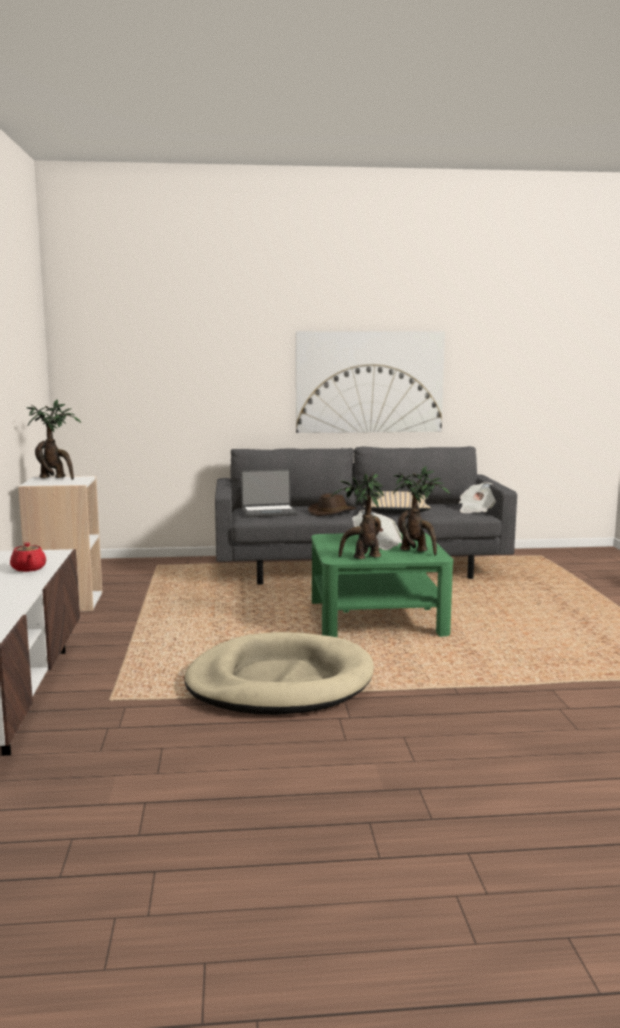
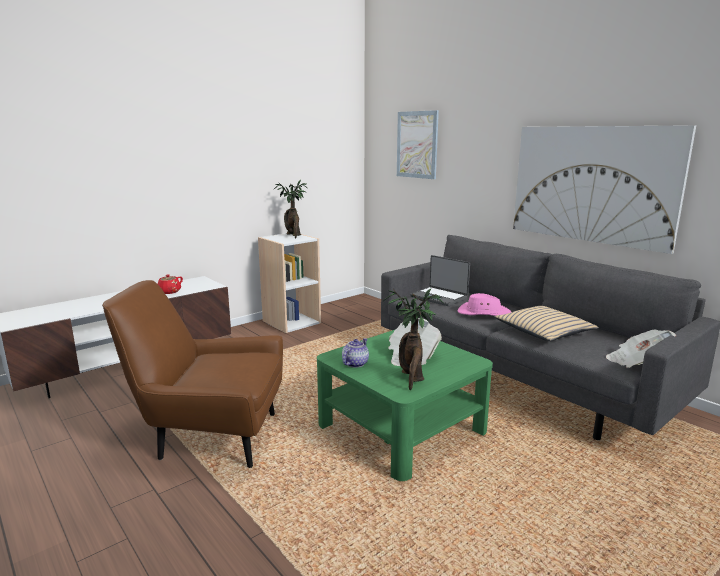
camera: 55 degrees right, 5 degrees up
beige dog bed [184,632,374,715] -> brown armchair [102,280,283,468]
brown hat [308,493,356,516] -> pink hat [458,293,511,316]
potted plant [330,472,384,559] -> teapot [342,338,369,368]
none -> picture [397,110,439,179]

